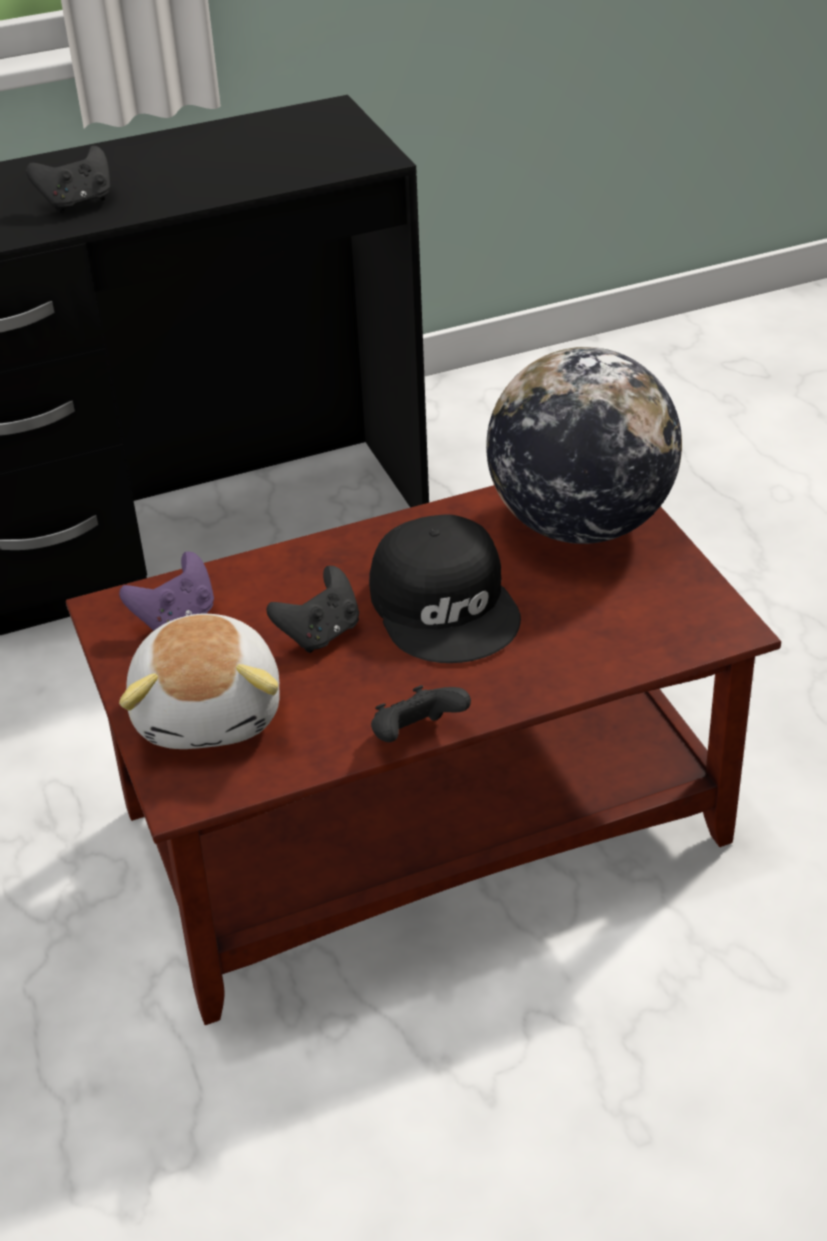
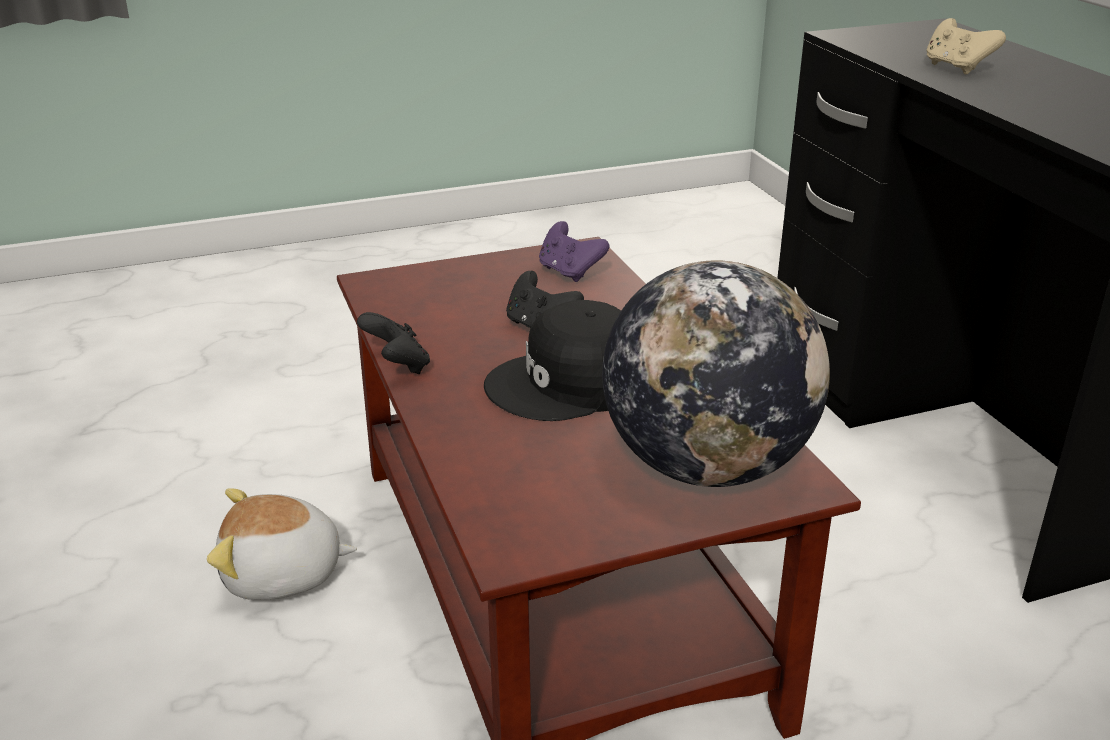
camera: 90 degrees right, 10 degrees down
black game controller [26,146,110,213] -> beige game controller [927,18,1006,75]
plush toy [119,613,280,749] -> plush toy moved to [207,488,357,600]

